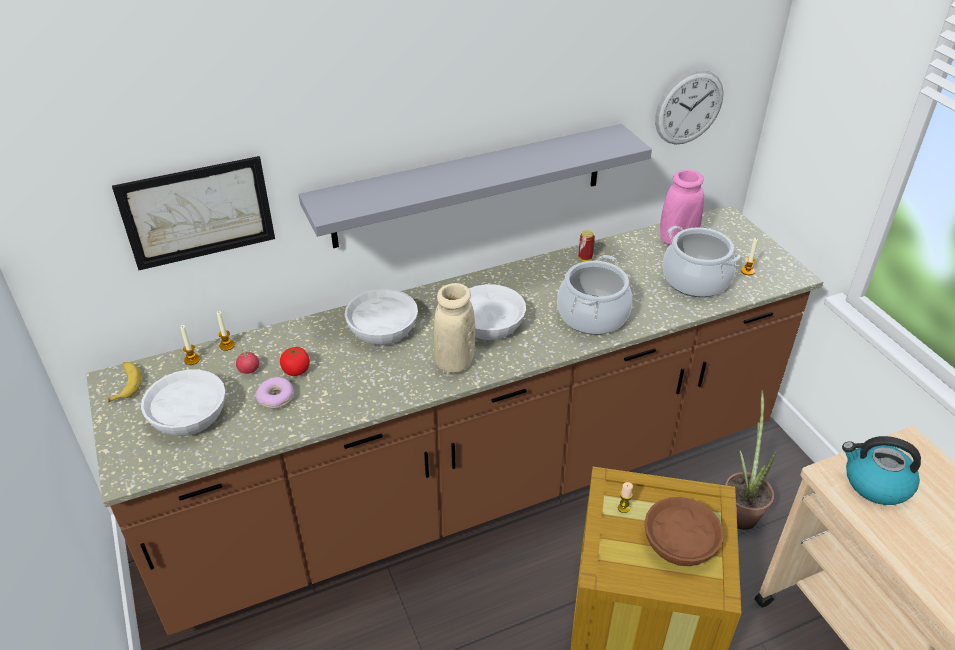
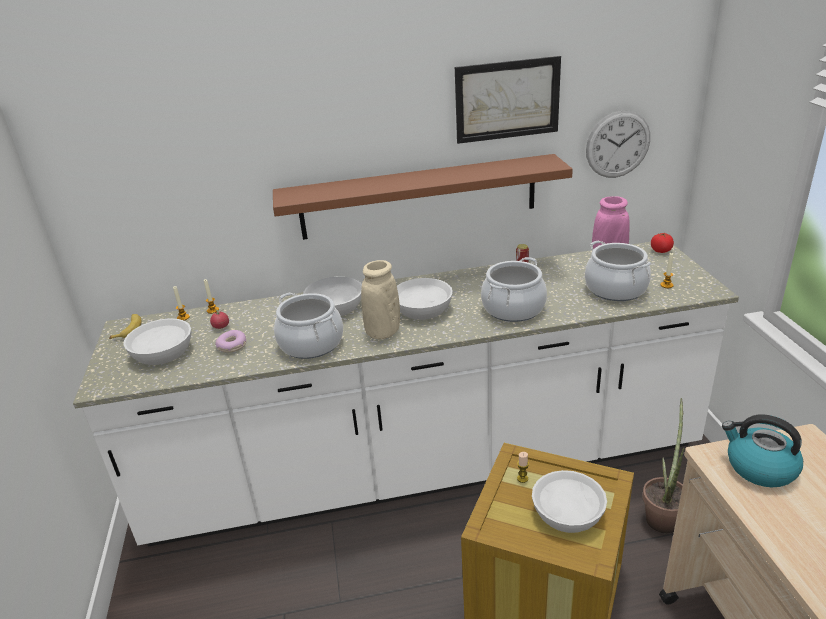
camera: 15 degrees right, 10 degrees down
brown counter [86,205,823,635] -> white counter [73,242,739,547]
picture [112,156,275,270] -> picture moved to [455,56,561,144]
tomato [280,347,310,376] -> tomato moved to [651,233,674,253]
grey shelf [299,124,652,248] -> brown shelf [273,154,573,240]
brown bowl [644,497,724,566] -> white bowl [532,470,607,533]
none -> cooking pot [274,292,343,359]

